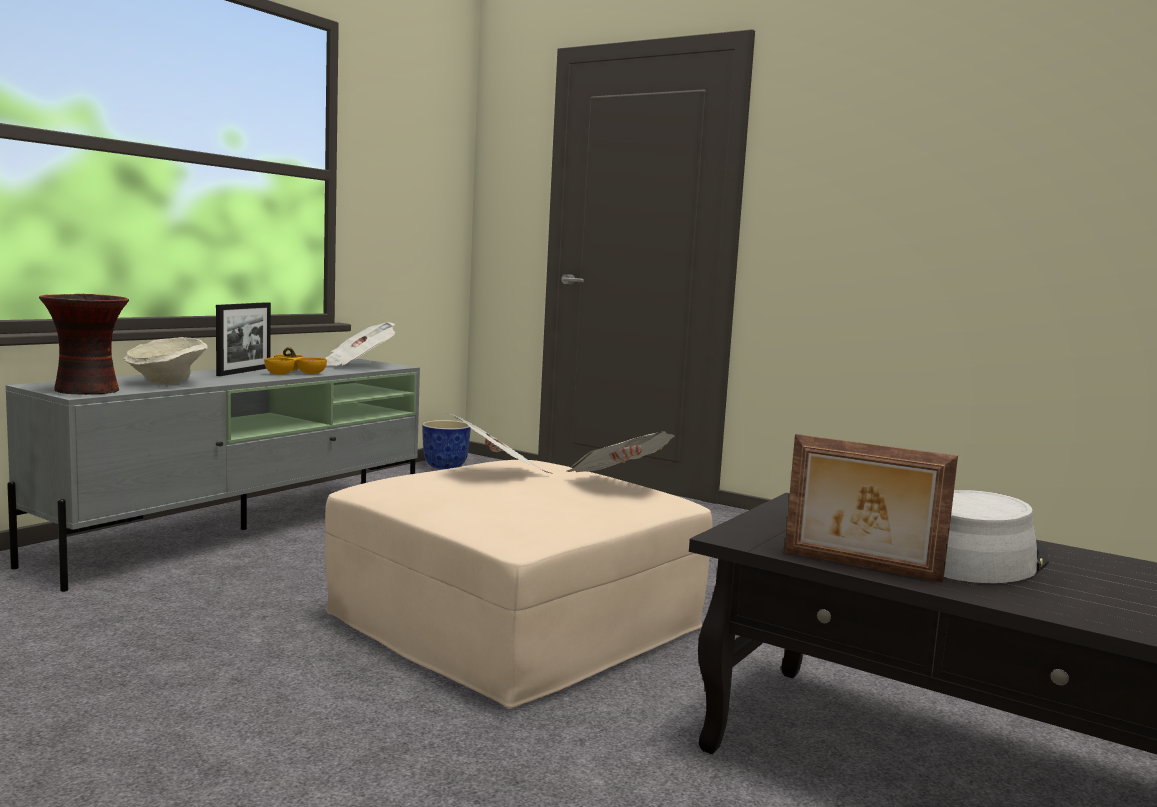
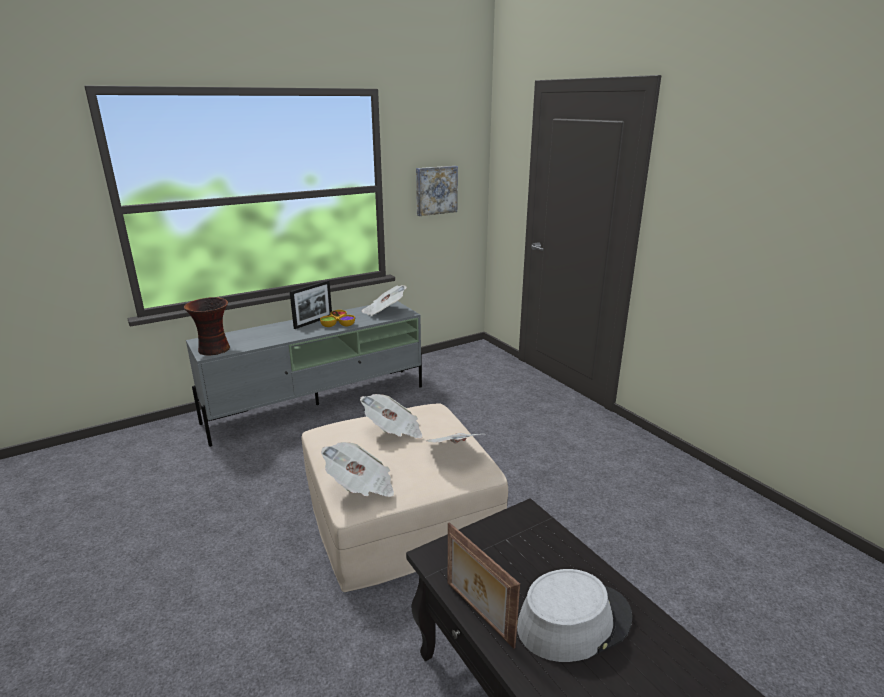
camera: 25 degrees right, 15 degrees up
beige bowl [123,337,208,385] -> none
planter [422,420,471,469] -> none
none -> newspaper [321,442,394,497]
none -> picture [416,166,458,216]

